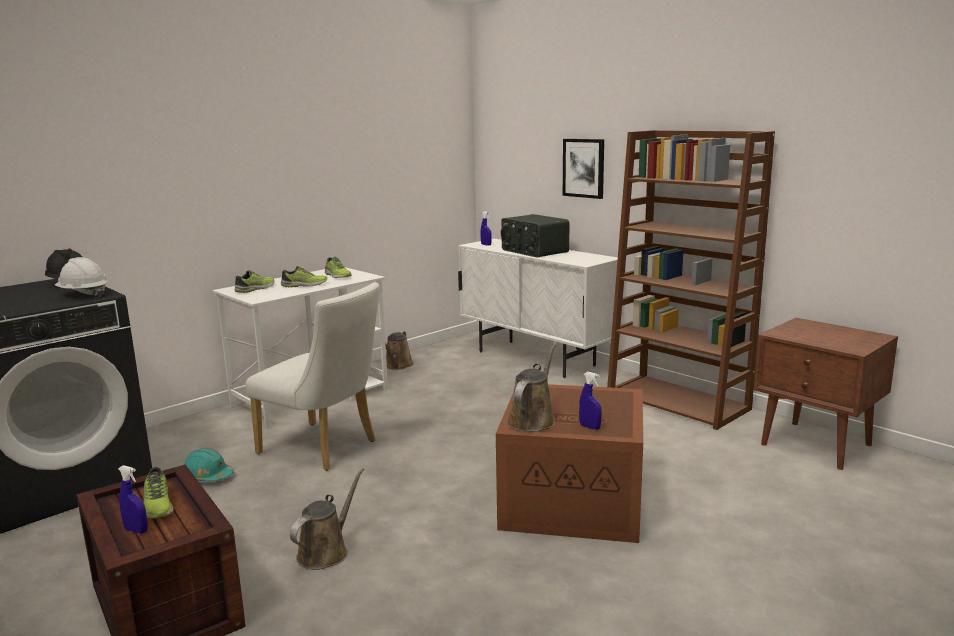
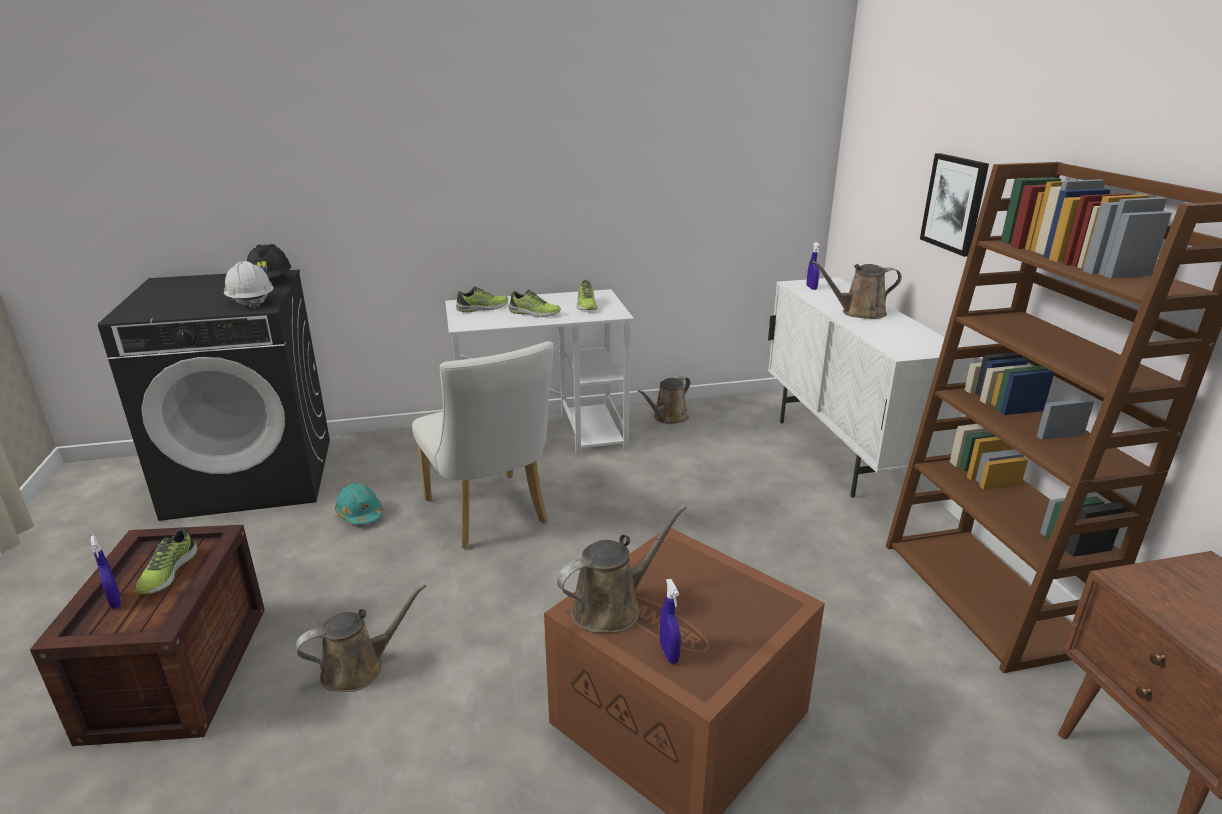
camera: 30 degrees right, 10 degrees up
radio [501,214,569,258] -> brown watering can [812,261,902,319]

